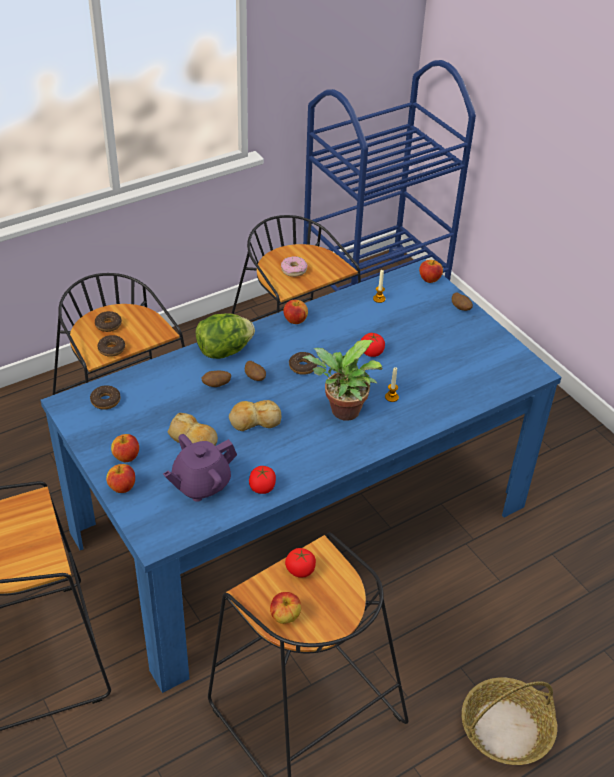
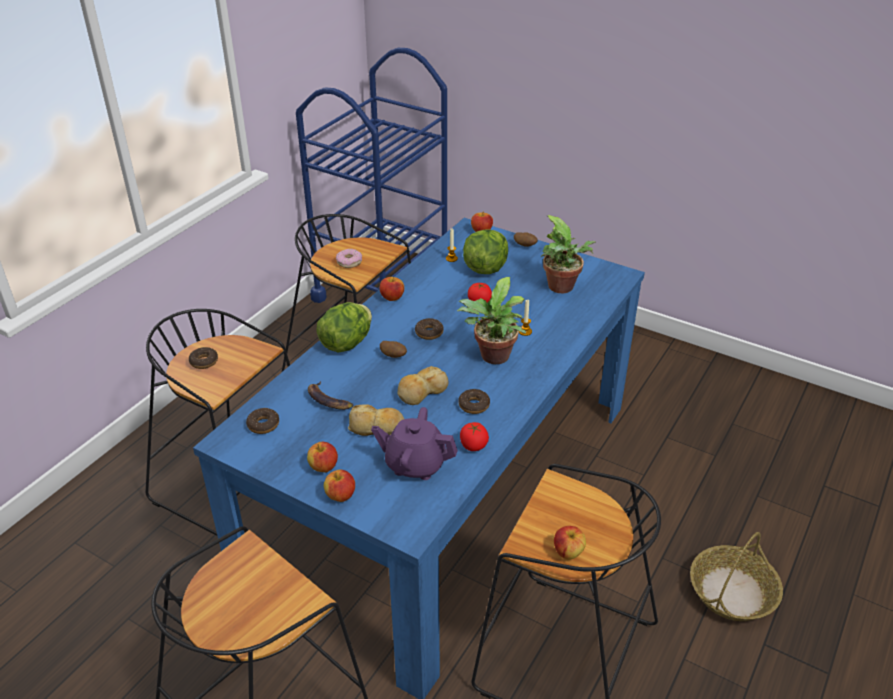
camera: 25 degrees left, 5 degrees down
donut [97,335,125,357] -> donut moved to [458,389,490,414]
purple teapot [163,434,237,502] -> purple teapot turned 75 degrees clockwise [371,407,458,480]
potato [202,371,231,387] -> none
tomato [285,548,316,578] -> none
none -> banana [308,381,353,410]
none -> lettuce [463,229,508,274]
none -> potted plant [541,215,596,293]

